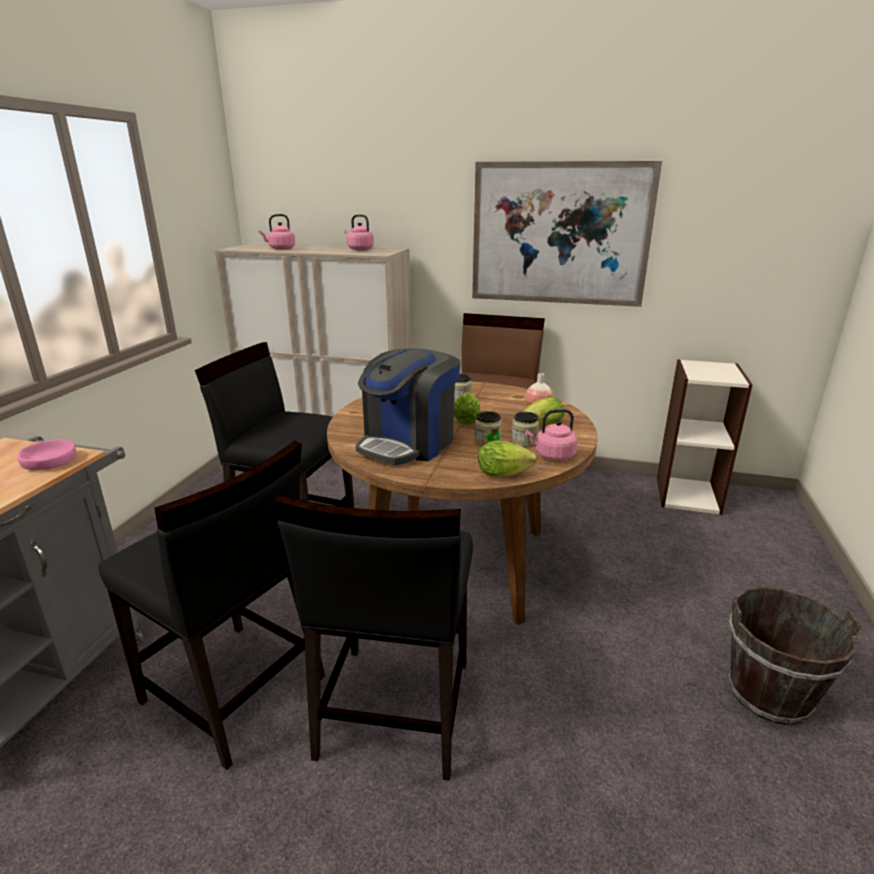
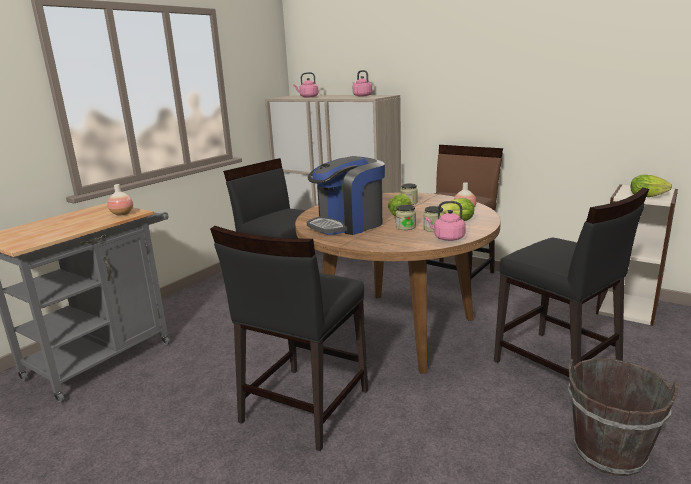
camera: 20 degrees right, 5 degrees down
pink bowl [17,439,76,470] -> vase [108,184,133,216]
black chair [99,441,325,770] -> black chair moved to [494,187,649,377]
picture [472,161,662,307] -> none
lettuce [478,441,537,477] -> lettuce moved to [631,175,672,197]

